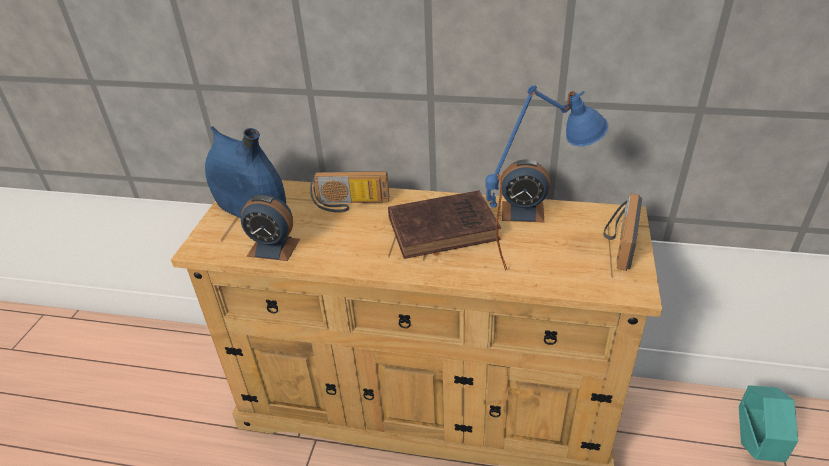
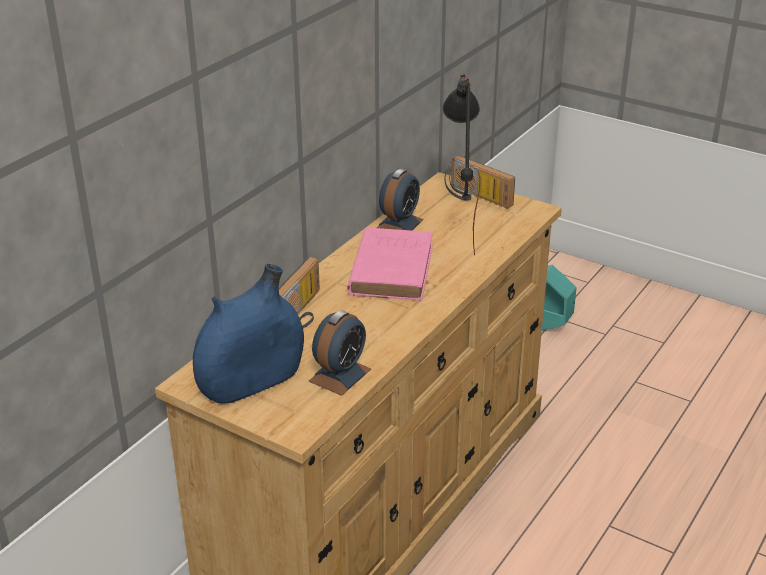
camera: 70 degrees left, 5 degrees down
brown book [388,190,501,259] -> pink book [348,227,433,301]
blue table lamp [485,85,608,270] -> black table lamp [443,75,481,255]

